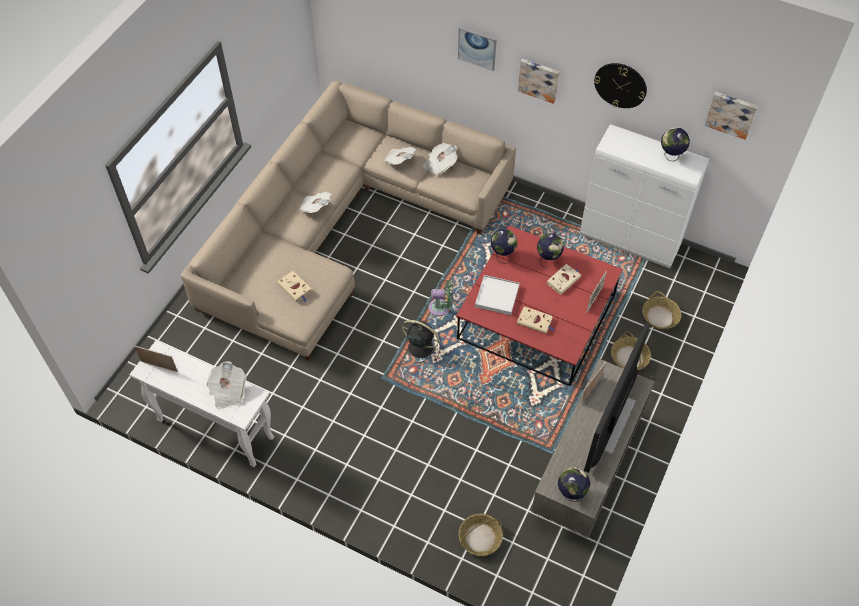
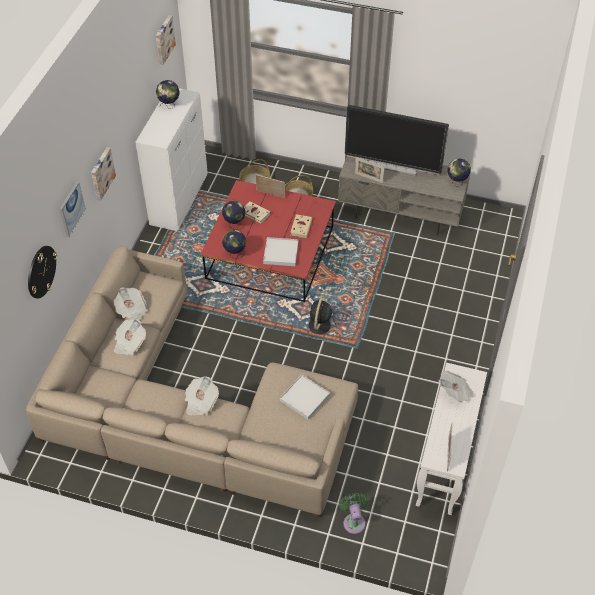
camera: 100 degrees left, 5 degrees down
beige book [277,271,312,302] -> white tray [280,375,330,420]
green fan [429,280,453,316] -> green fan moved to [339,493,369,534]
basket [458,514,503,556] -> none
wall clock [594,63,647,108] -> wall clock moved to [28,246,57,299]

